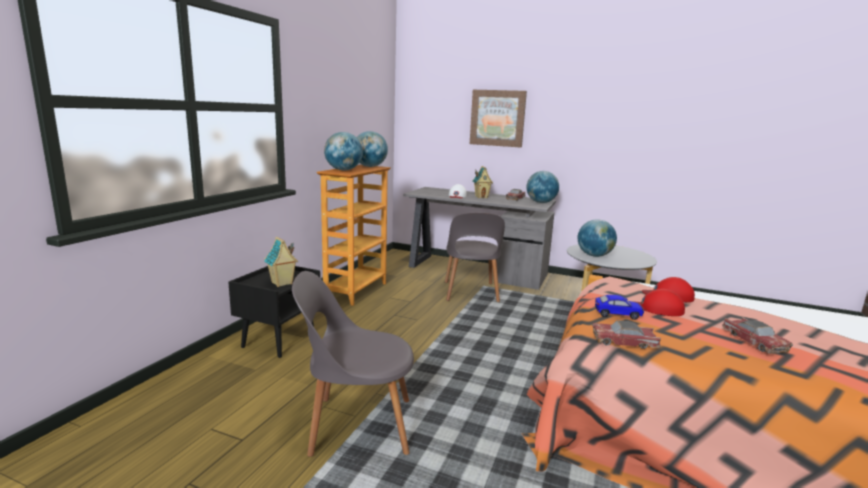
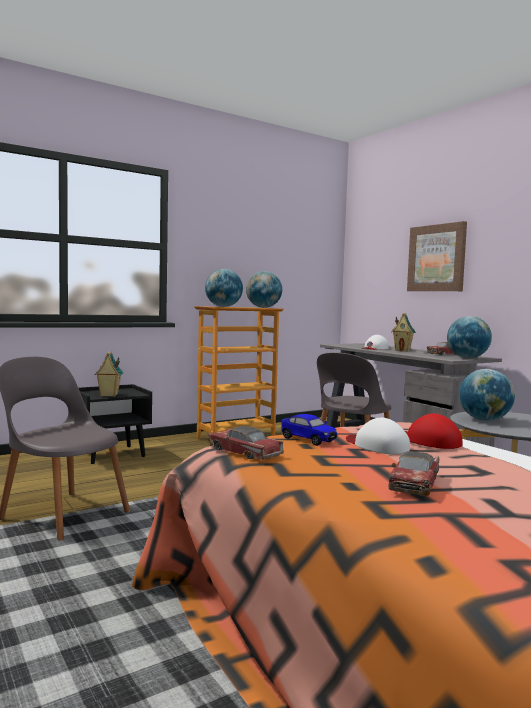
camera: 35 degrees right, 10 degrees down
red cap [632,289,685,316] -> white cap [346,418,410,454]

